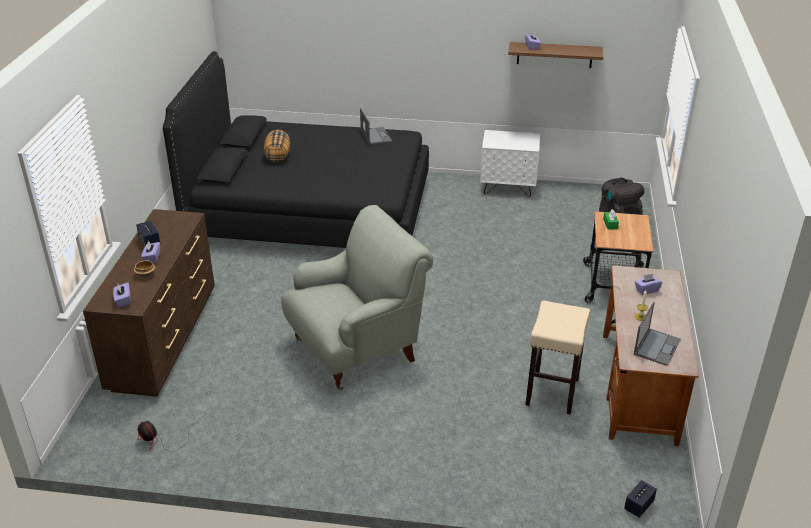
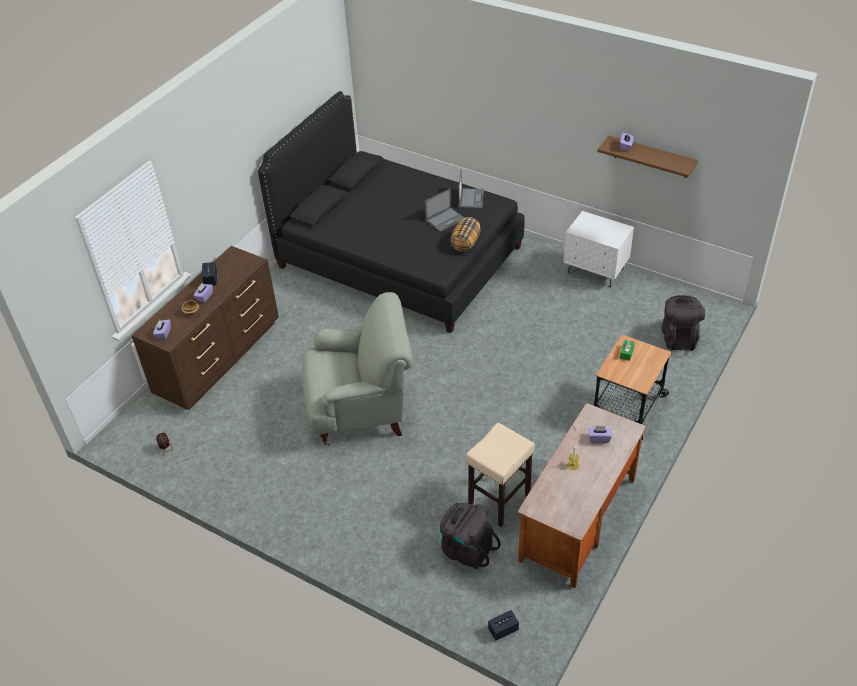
camera: 25 degrees right, 10 degrees up
pillow [264,130,290,162] -> pillow moved to [451,217,481,252]
laptop [634,302,681,366] -> laptop moved to [425,188,464,232]
none -> black backpack [438,502,500,569]

